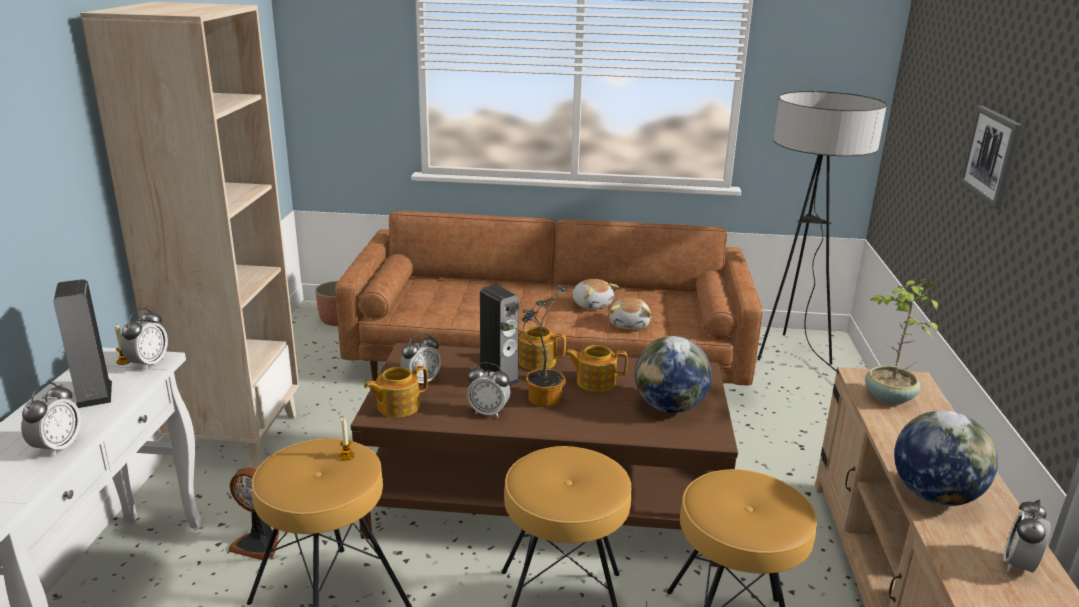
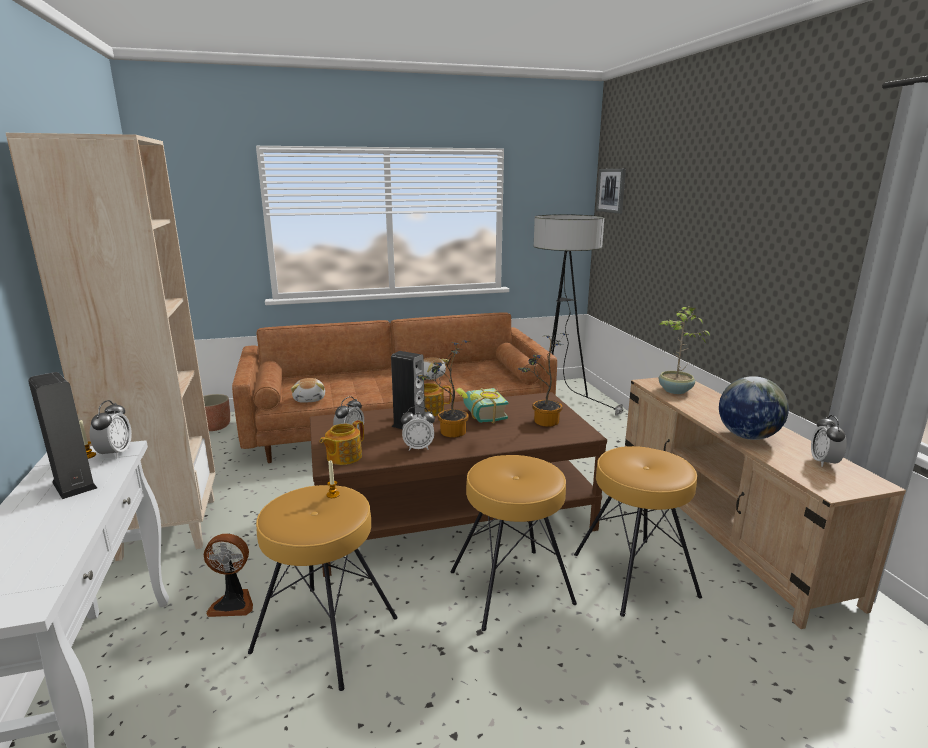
camera: 20 degrees left, 5 degrees down
alarm clock [21,382,81,457] -> none
teapot [565,345,628,392] -> book [456,388,508,423]
plush toy [610,297,651,330] -> plush toy moved to [291,378,325,403]
globe [635,336,712,413] -> potted plant [518,333,566,427]
picture [959,106,1023,209] -> picture moved to [596,169,626,214]

